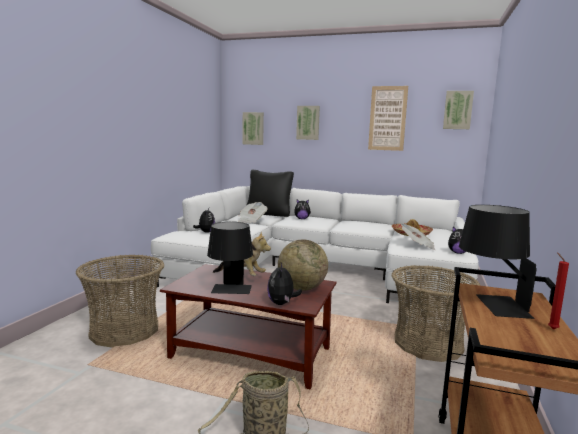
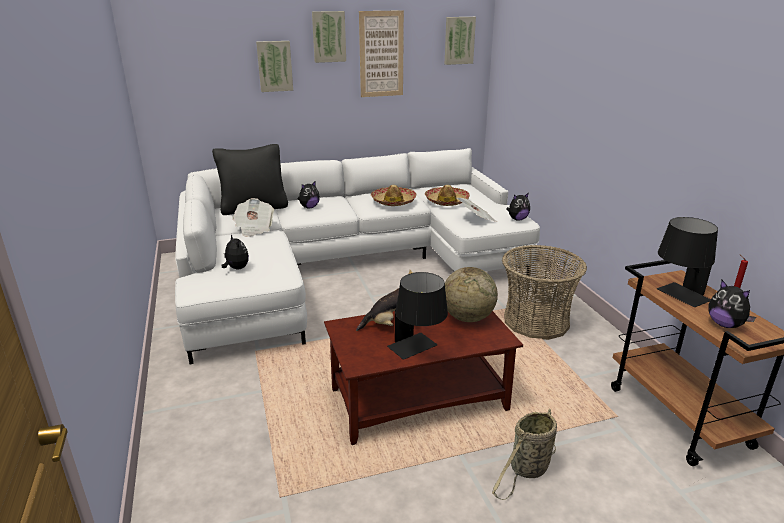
camera: 35 degrees left, 15 degrees up
basket [76,255,164,348] -> none
picture [242,112,264,145] -> picture moved to [312,11,346,63]
plush toy [267,263,302,305] -> plush toy moved to [708,280,756,328]
none -> hat [371,185,416,206]

